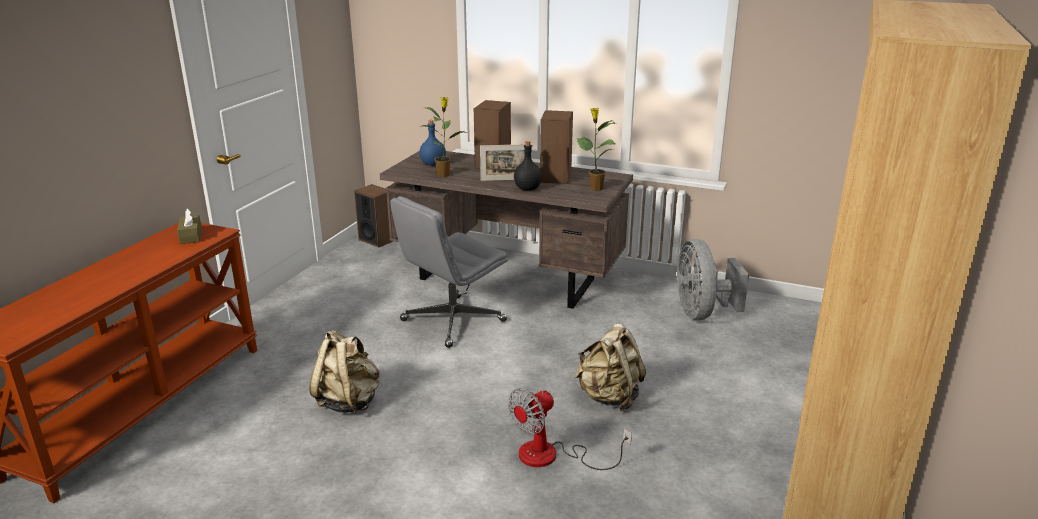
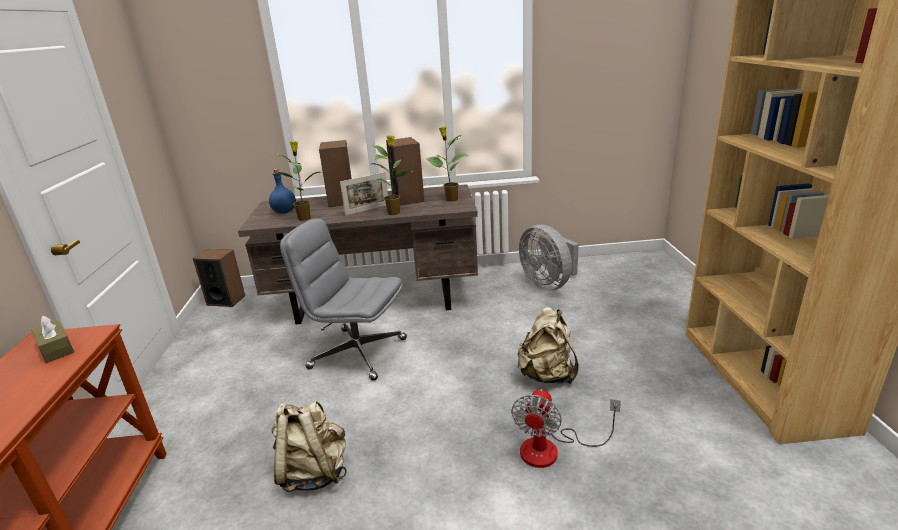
camera: 25 degrees left, 0 degrees up
grey office chair [390,196,508,348] -> grey office chair turned 90 degrees clockwise [280,219,407,381]
black bottle [514,141,542,191] -> potted plant [371,135,414,215]

